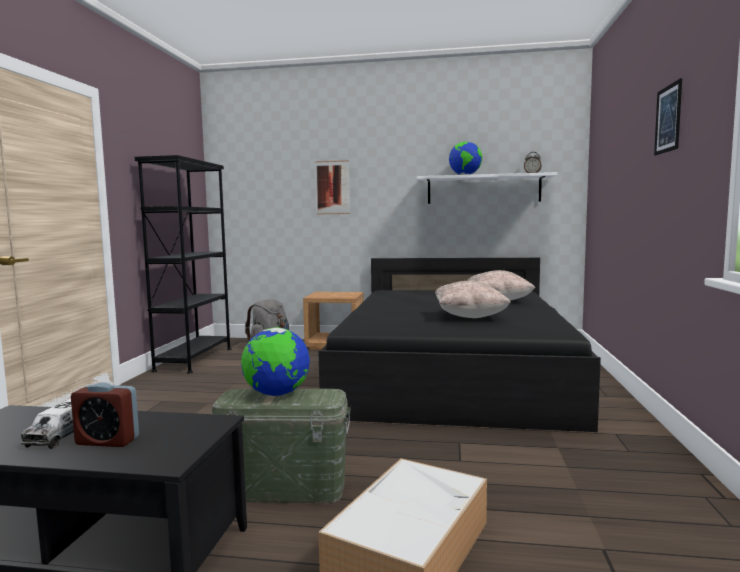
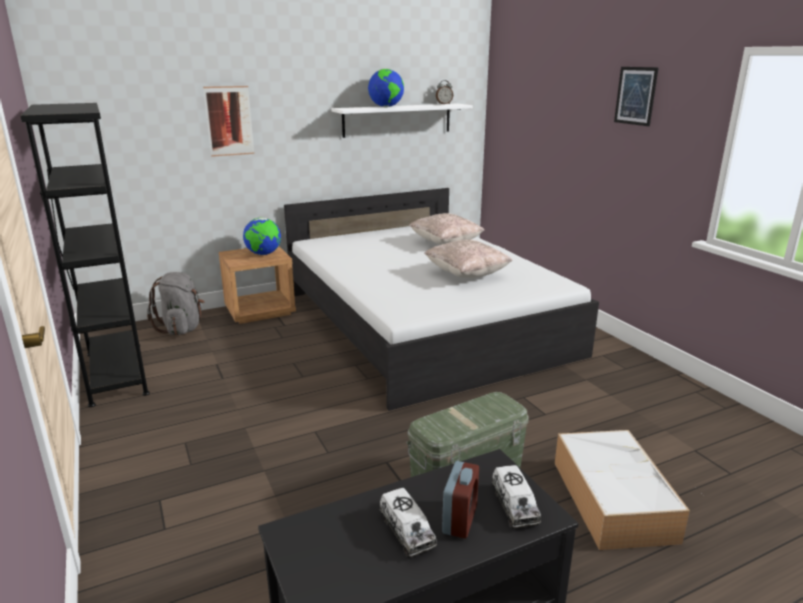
camera: 35 degrees left, 15 degrees up
alarm clock [71,382,139,447] -> alarm clock turned 45 degrees counterclockwise [442,461,479,538]
globe [241,327,310,396] -> globe moved to [243,218,281,255]
black bed [318,258,601,432] -> white bed [284,188,599,411]
none -> toy truck [492,465,541,529]

